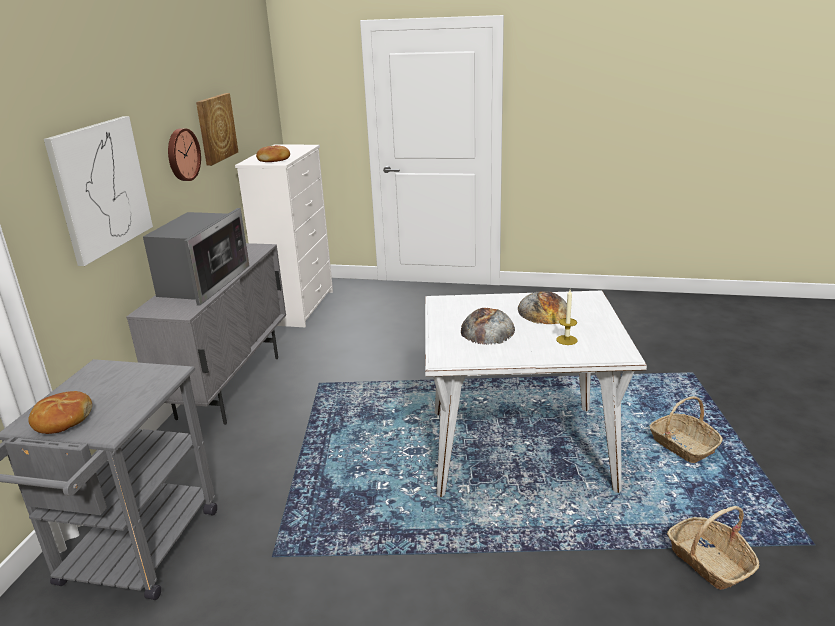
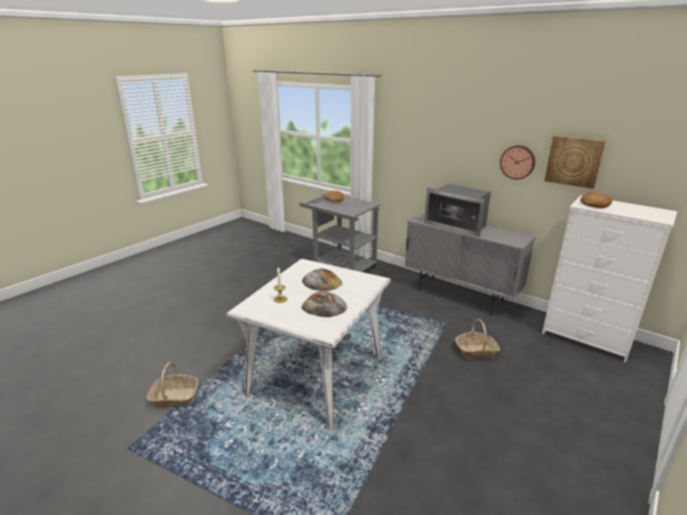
camera: 115 degrees right, 0 degrees up
picture [44,116,153,266] -> none
basket [650,396,723,463] -> basket moved to [455,319,500,359]

